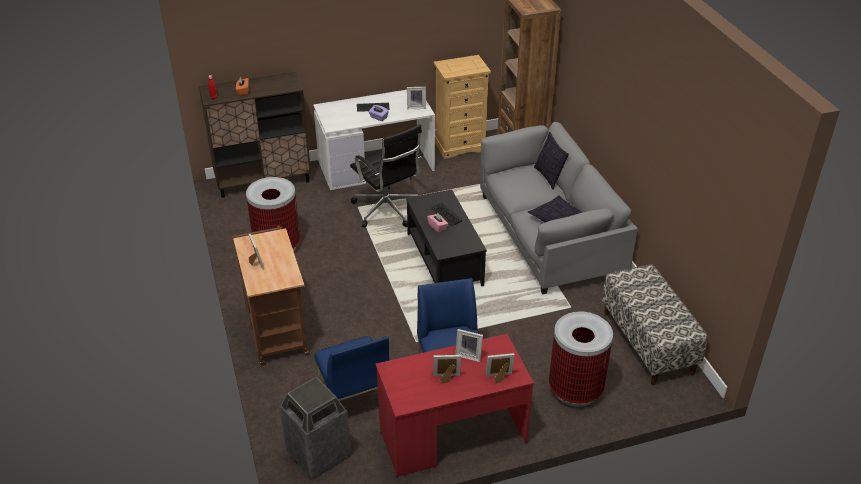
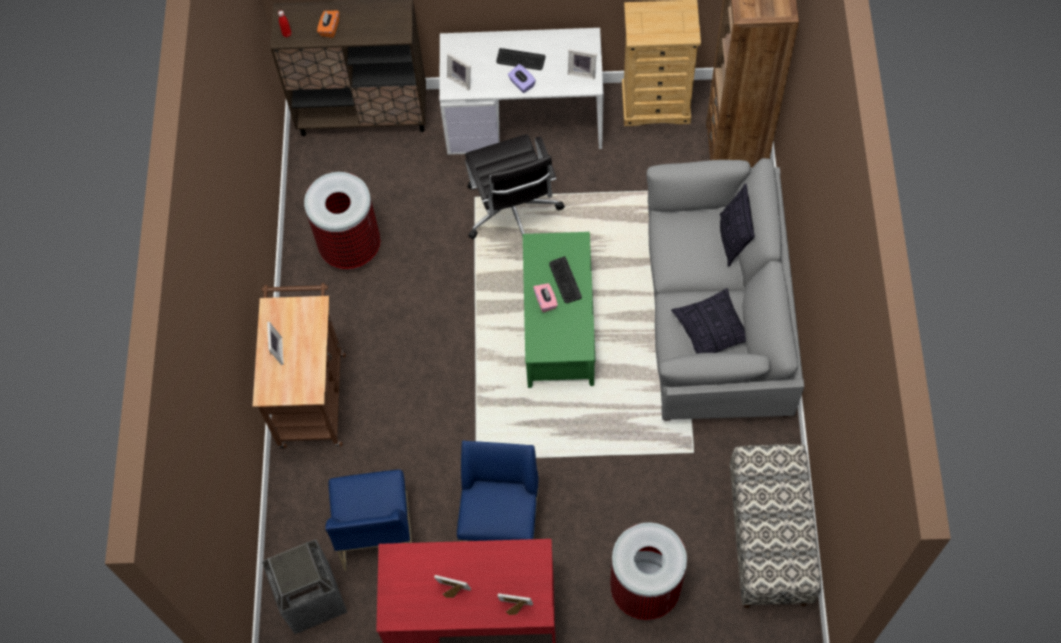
camera: 20 degrees right, 25 degrees up
black coffee table [406,189,487,286] -> green coffee table [523,232,596,388]
picture frame [455,329,483,362] -> picture frame moved to [447,53,471,90]

